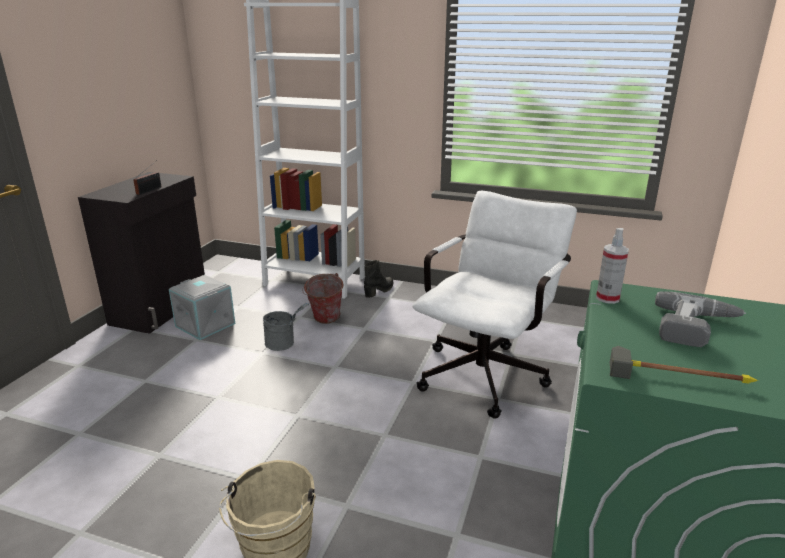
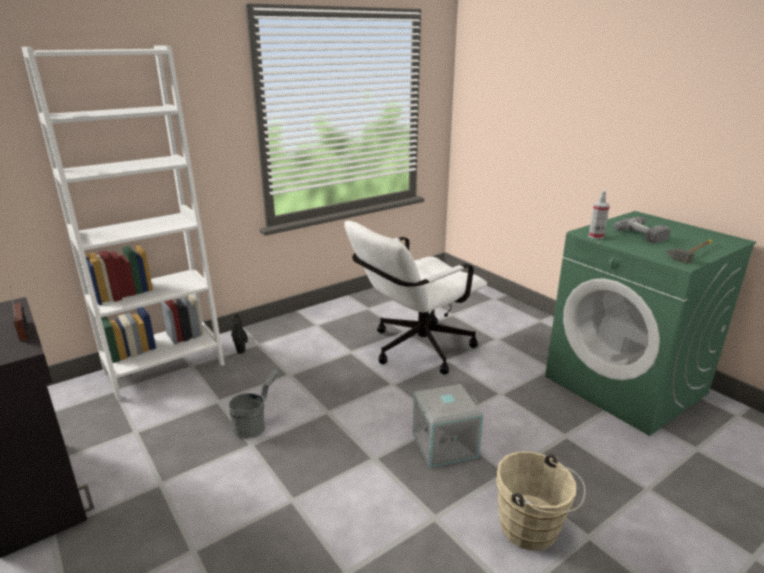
camera: 55 degrees left, 0 degrees up
grey storage box [169,275,235,340] -> grey storage box moved to [412,384,483,468]
bucket [302,273,343,324] -> none
white office chair [412,191,577,419] -> white office chair turned 105 degrees counterclockwise [344,221,487,375]

